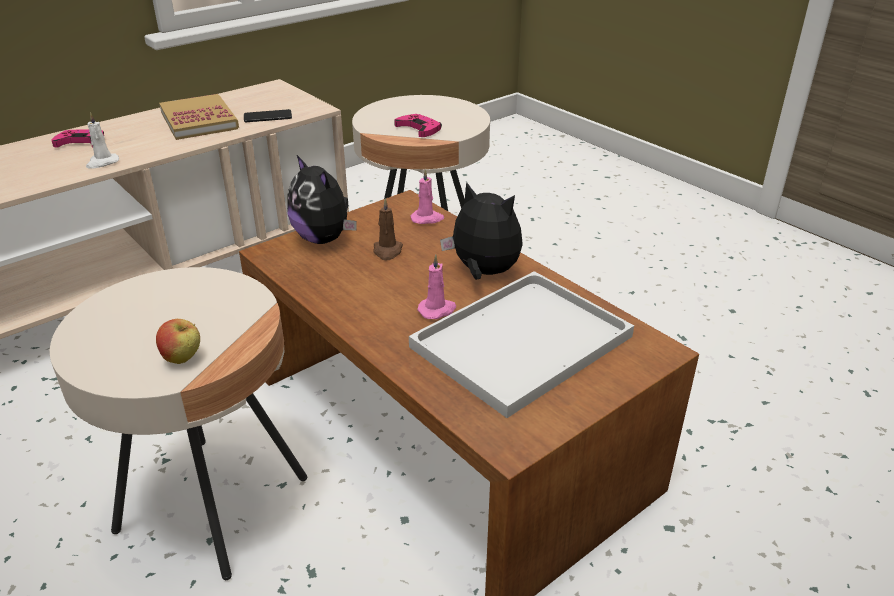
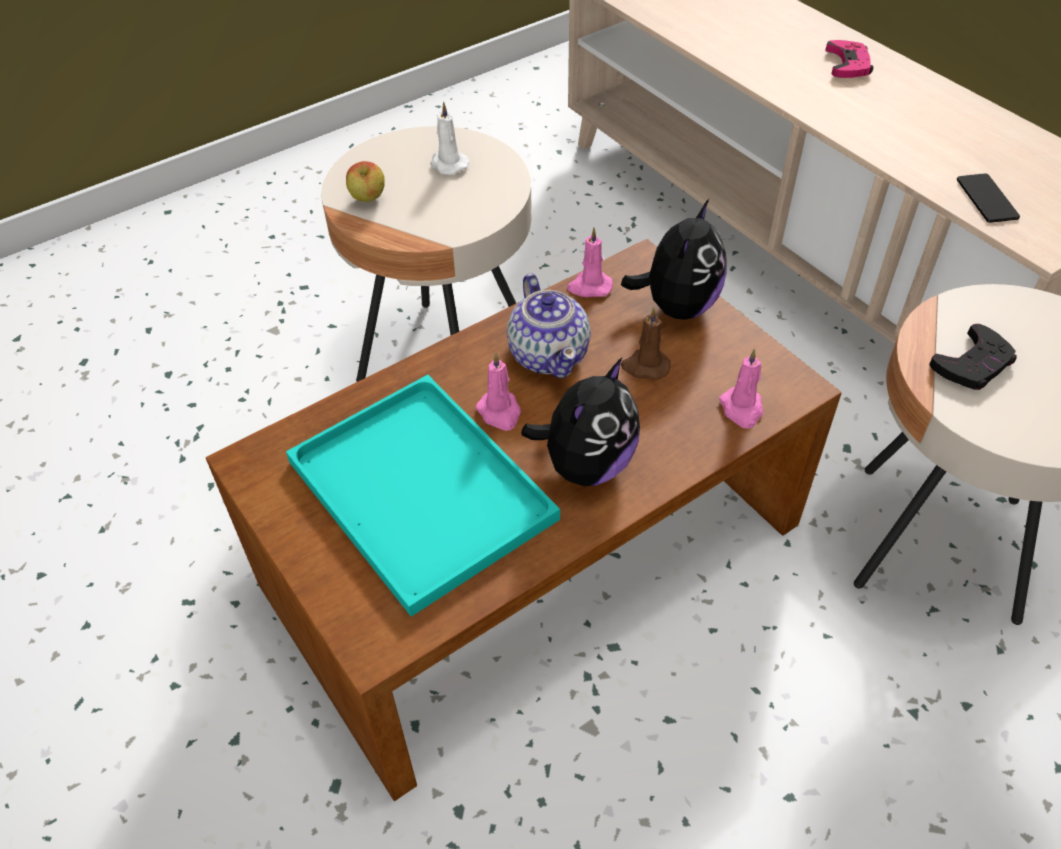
camera: 95 degrees right, 15 degrees up
white candle [86,112,119,169] -> white candle moved to [430,101,469,175]
book [159,94,239,140] -> none
plush toy [287,155,357,244] -> plush toy turned 150 degrees clockwise [621,199,727,320]
pink game controller [395,114,442,137] -> black game controller [930,324,1017,390]
white tray [409,271,634,418] -> turquoise tray [286,375,560,617]
none -> teapot [507,273,591,378]
none -> pink candle [567,227,613,297]

